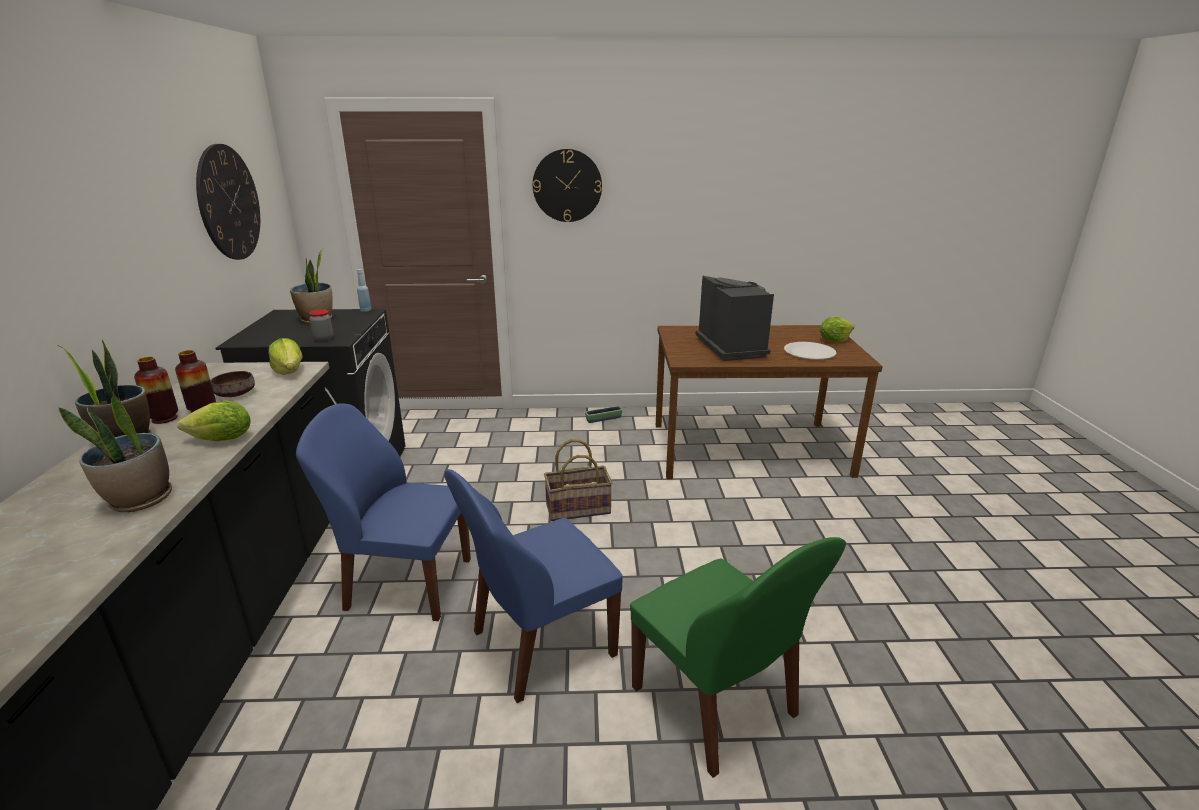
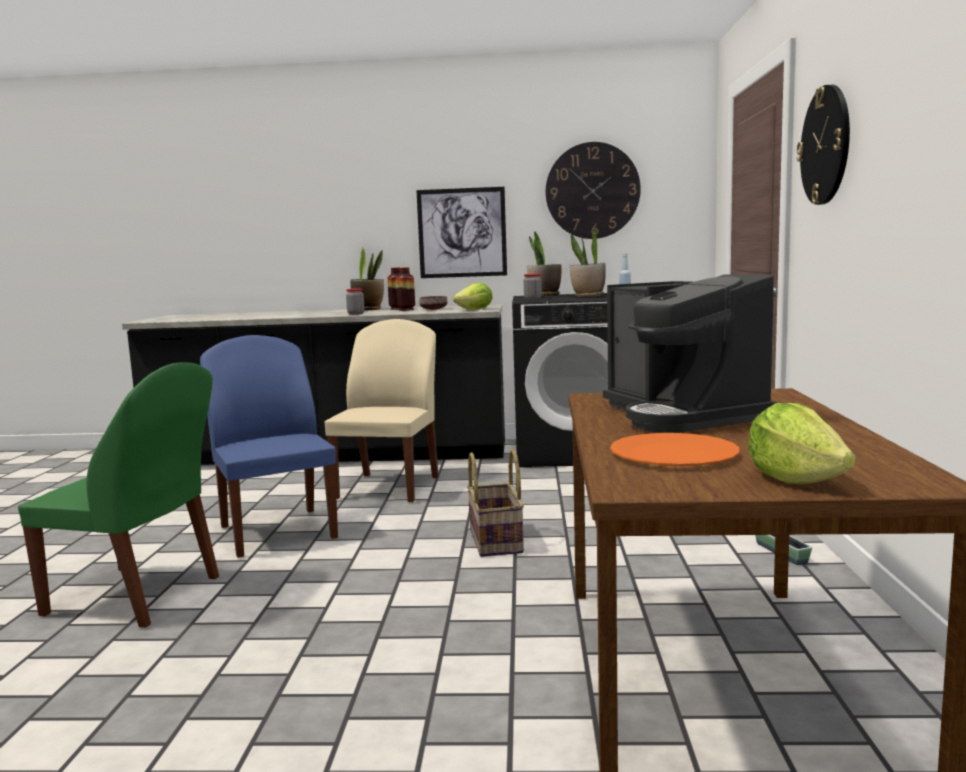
camera: 95 degrees right, 15 degrees down
potted plant [59,394,172,512] -> potted plant moved to [527,231,562,296]
lettuce [177,401,251,441] -> jar [346,288,365,315]
blue chair [296,404,471,621] -> beige chair [325,319,439,502]
green chair [630,537,846,778] -> green chair turned 135 degrees counterclockwise [18,362,219,628]
coffee machine [695,276,774,361] -> coffee machine turned 75 degrees clockwise [603,274,777,432]
white plate [784,342,836,359] -> orange plate [610,433,739,466]
none -> picture [417,187,507,278]

